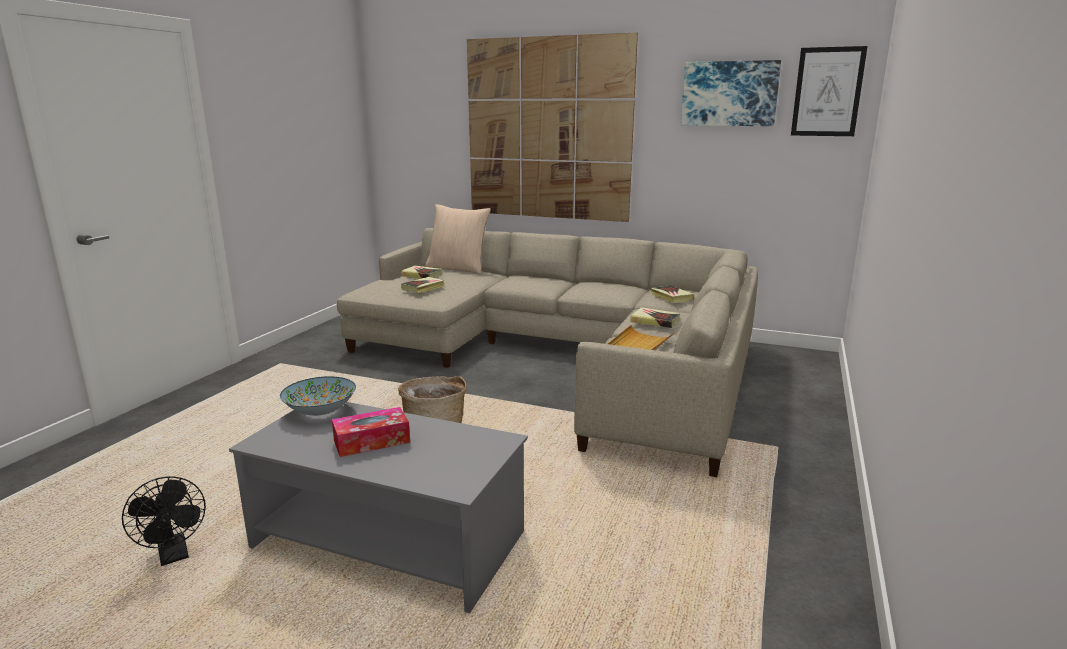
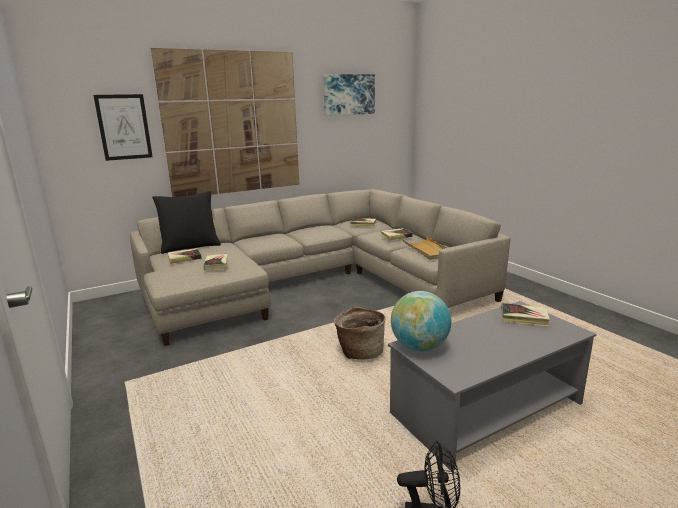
camera: 50 degrees left, 0 degrees up
bowl [280,376,356,416] -> globe [391,291,451,351]
tissue box [332,407,410,457] -> none
beige pillow [425,204,491,274] -> black pillow [152,191,221,254]
picture [791,46,868,136] -> picture moved to [93,94,153,161]
none -> book [501,303,550,327]

